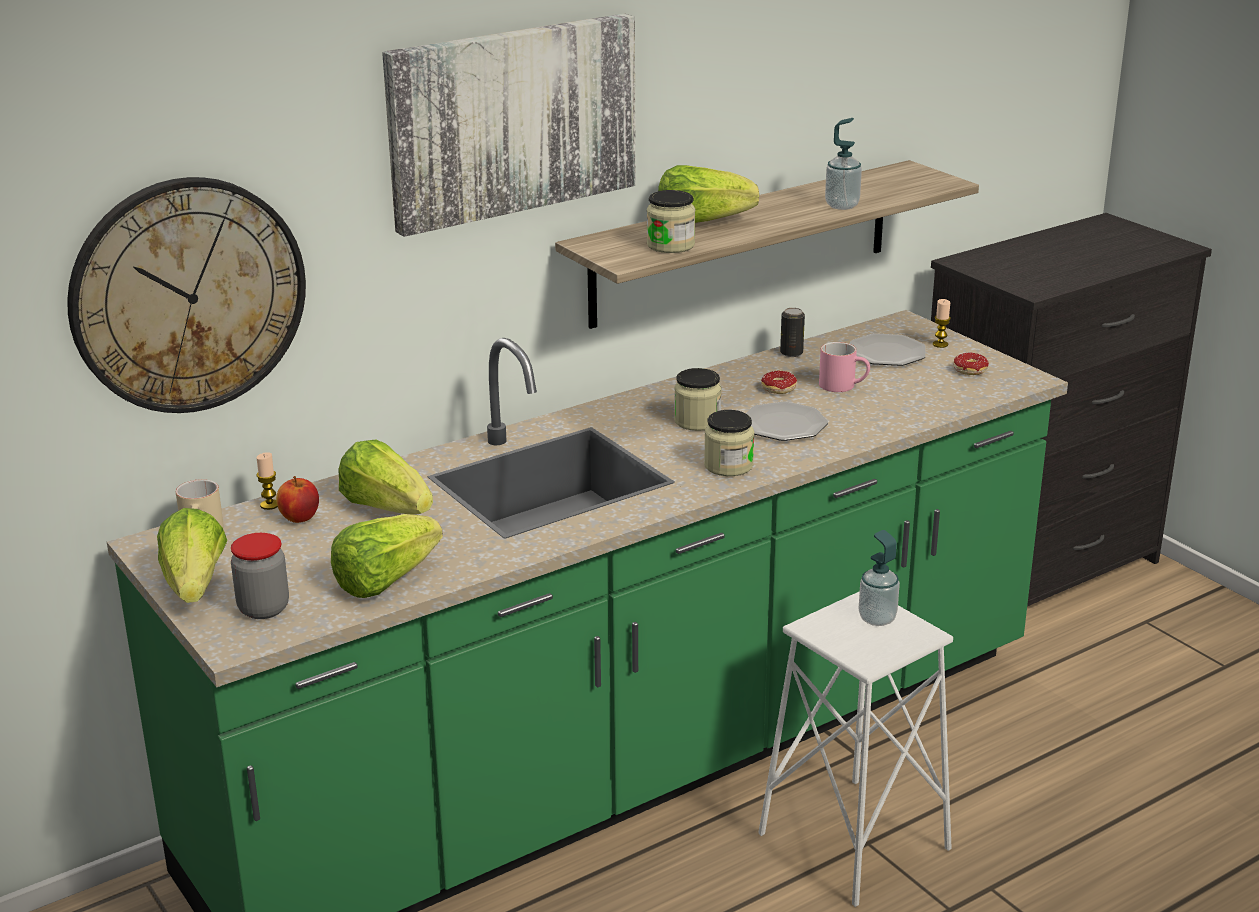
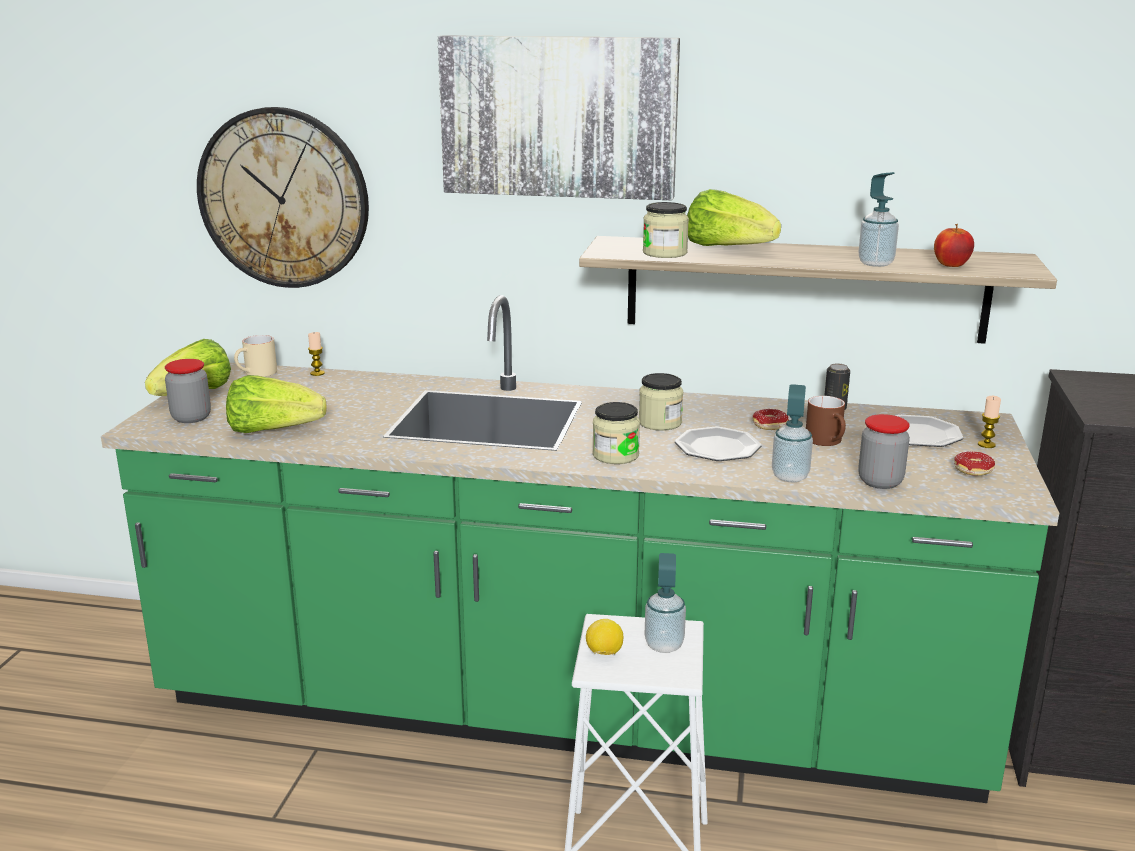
camera: 45 degrees right, 5 degrees down
apple [276,476,319,523] -> apple moved to [934,224,974,267]
lettuce [338,440,433,515] -> none
pink mug [819,342,870,392] -> brown mug [806,396,846,446]
none -> lemon [586,619,623,655]
none -> soap dispenser [772,384,813,482]
none -> jar [858,414,910,489]

